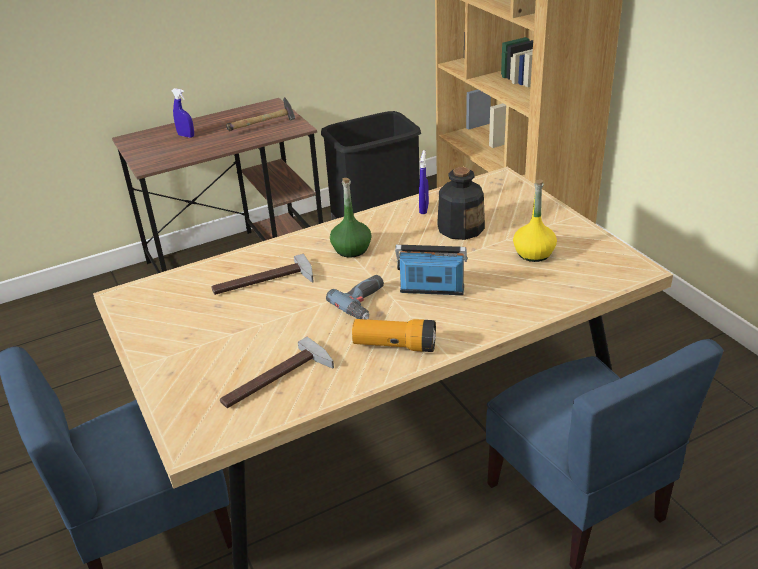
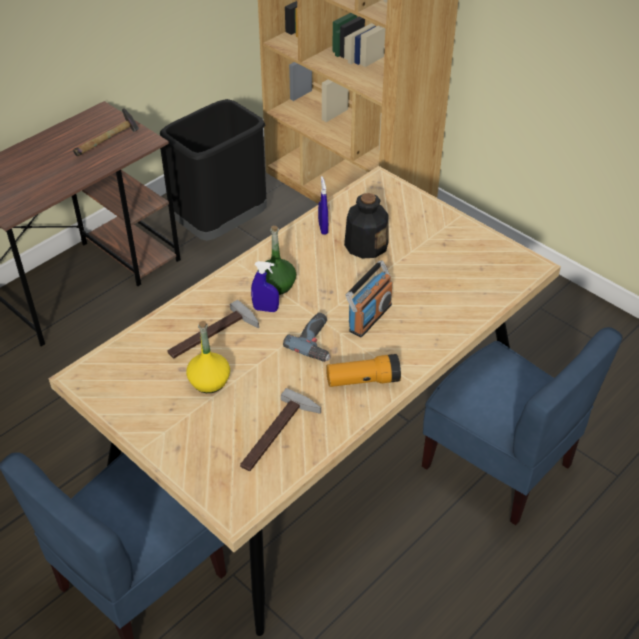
camera: 20 degrees left, 10 degrees up
blue spray bottle [172,88,194,138] -> blue spray bottle moved to [251,261,279,312]
radio [395,245,468,295] -> radio turned 135 degrees clockwise [346,261,393,337]
yellow bottle [513,179,557,262] -> yellow bottle moved to [186,321,230,393]

